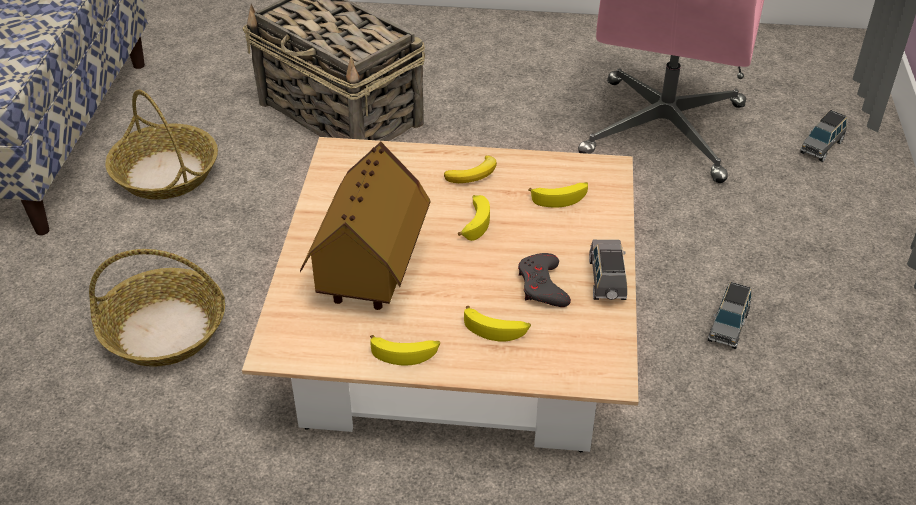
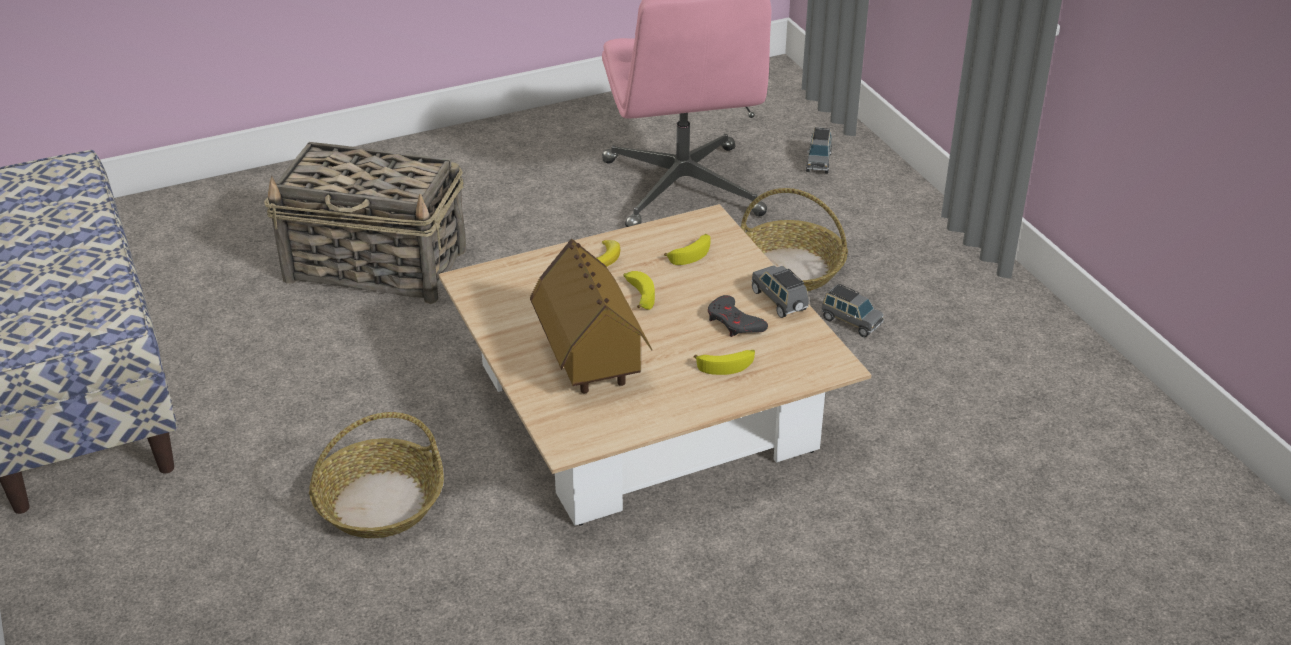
camera: 30 degrees left, 5 degrees down
basket [105,90,218,200] -> basket moved to [741,188,848,291]
banana [370,335,440,365] -> none
grey toy car [708,282,752,349] -> grey toy car turned 45 degrees counterclockwise [821,284,884,337]

